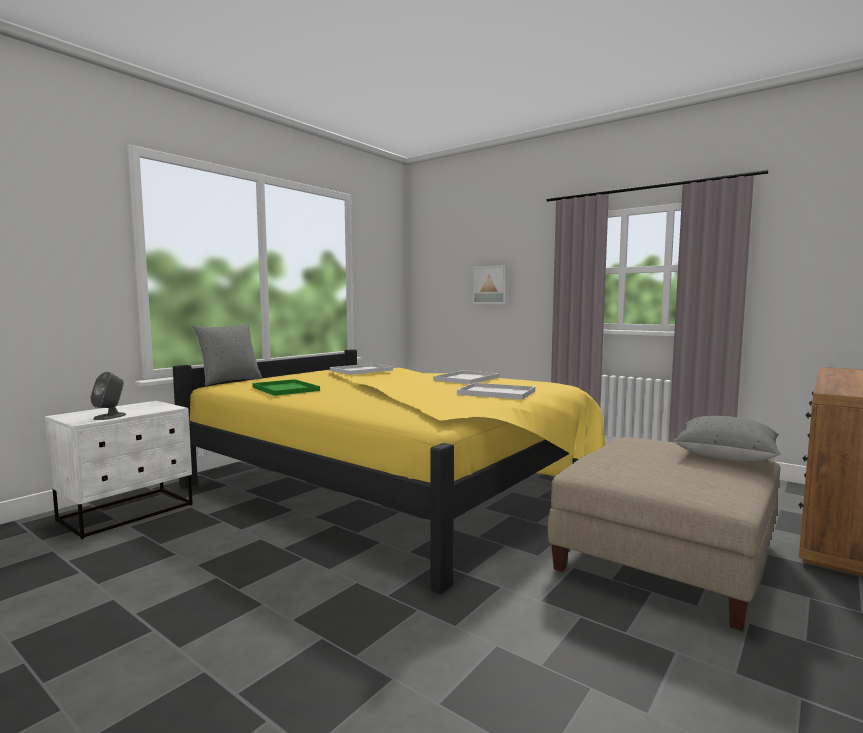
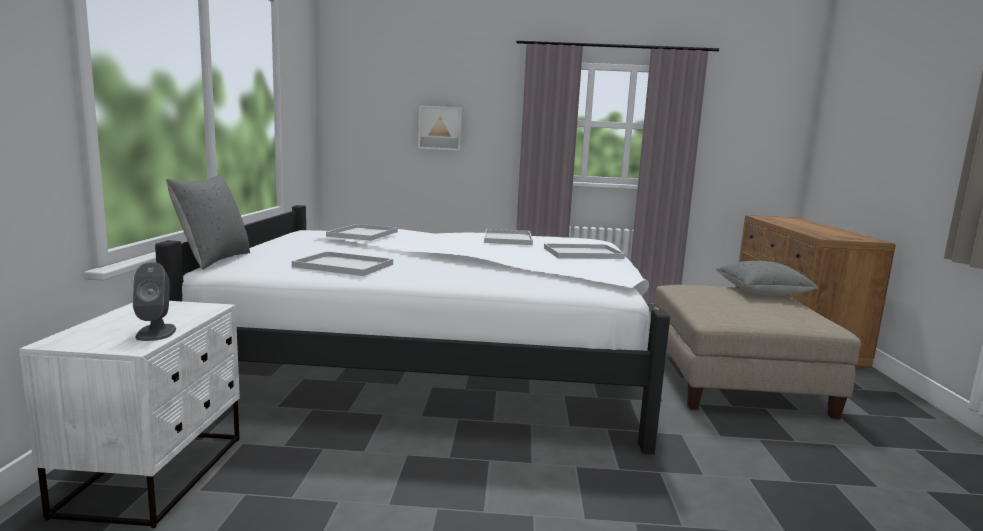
camera: 35 degrees left, 5 degrees up
yellow bed [173,349,606,594] -> white bed [155,205,670,454]
green tray [252,379,320,396] -> white tray [292,251,393,276]

